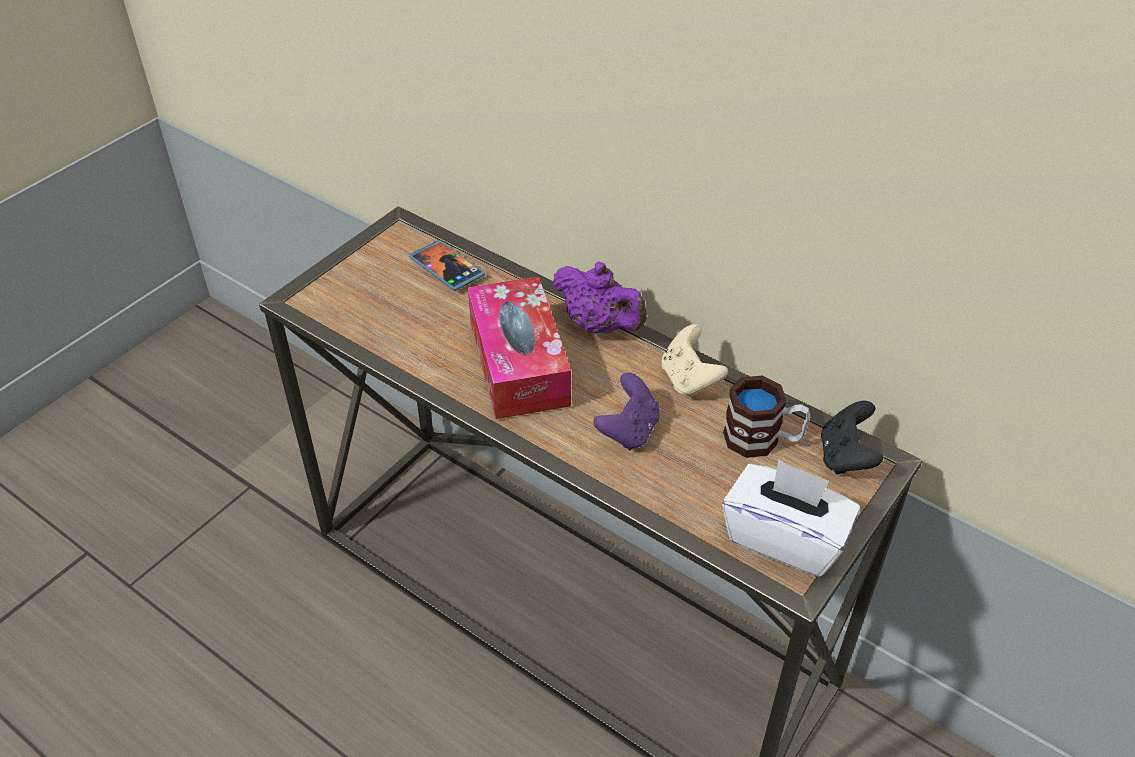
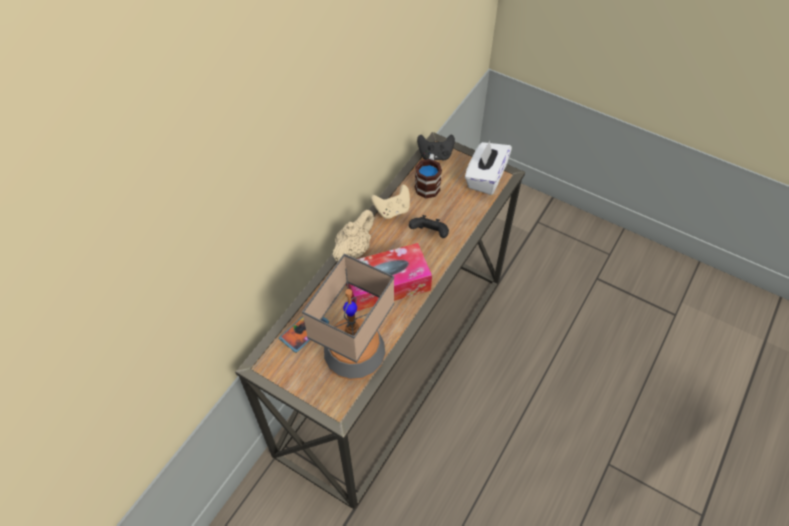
camera: 95 degrees left, 10 degrees up
purple teapot [552,262,647,333] -> beige teapot [333,210,374,261]
purple game controller [593,373,660,450] -> black game controller [409,215,449,238]
none -> table lamp [302,254,394,380]

